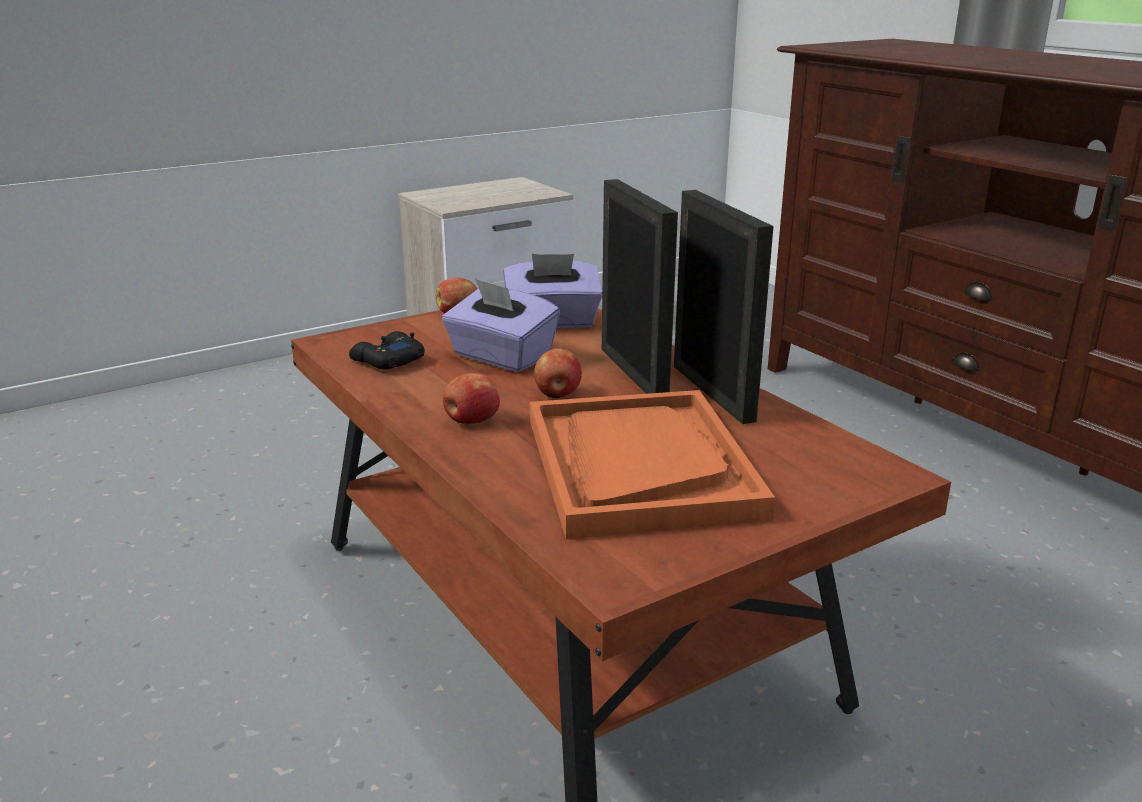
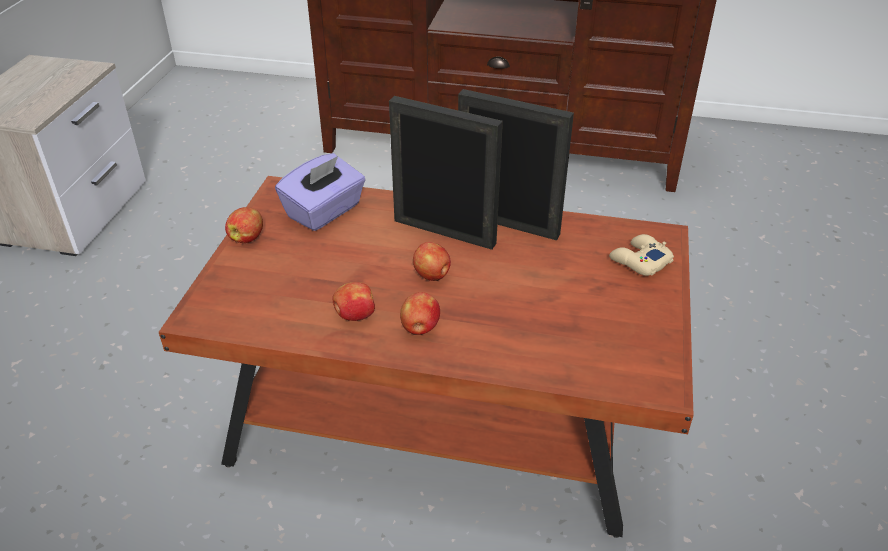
camera: 45 degrees left, 15 degrees up
black game controller [349,331,425,370] -> none
purple tissue box [442,278,560,372] -> none
orange tray [530,390,775,539] -> none
none -> apple [332,282,375,321]
none -> beige game controller [609,234,674,276]

